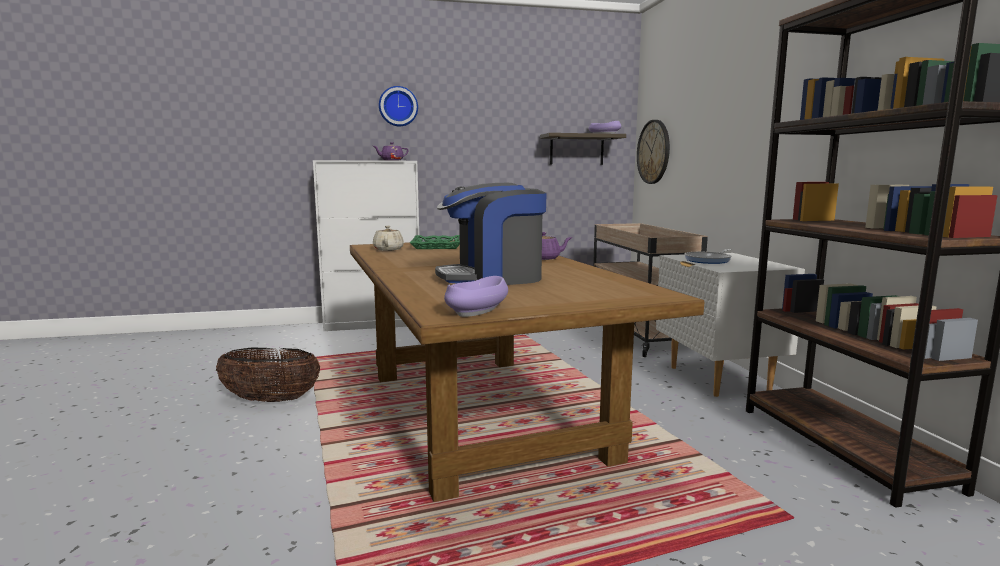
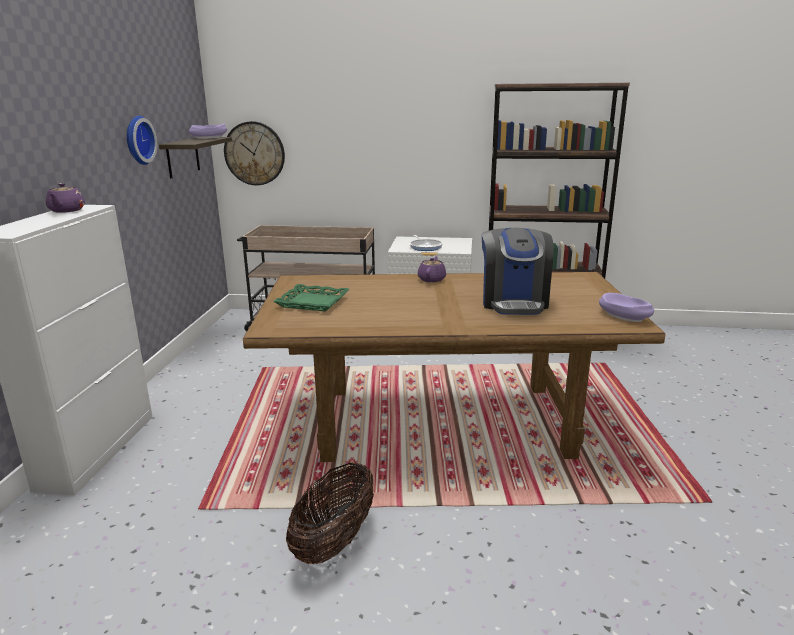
camera: 70 degrees left, 10 degrees up
beige teapot [373,226,404,251] -> none
wall clock [379,86,418,126] -> wall clock moved to [127,116,157,165]

